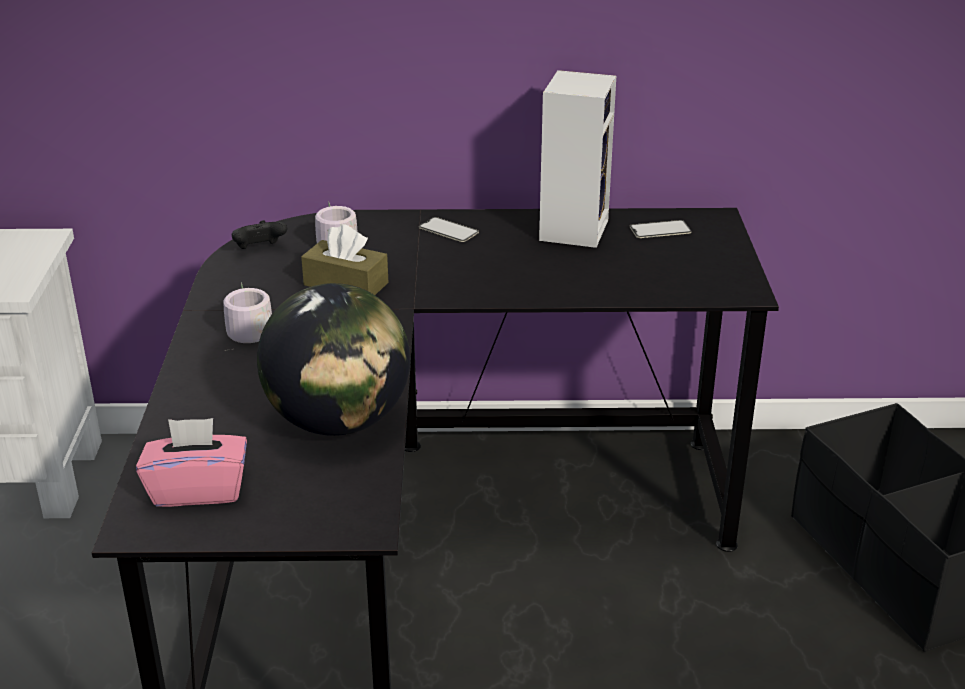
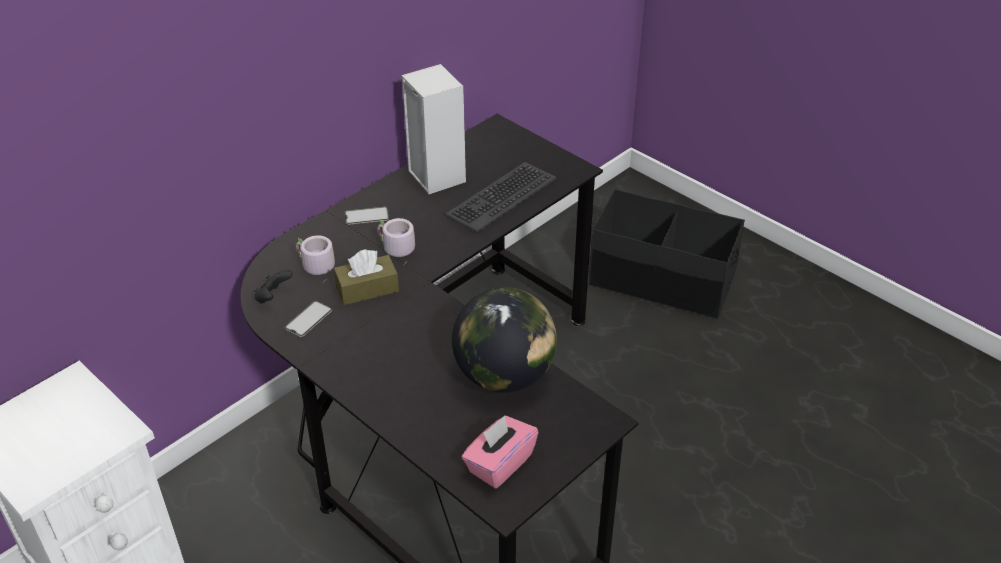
camera: 45 degrees left, 10 degrees up
grey mug [224,282,272,351] -> grey mug moved to [377,218,415,262]
phone [630,220,692,238] -> phone moved to [285,301,332,337]
none -> keyboard [445,162,557,233]

